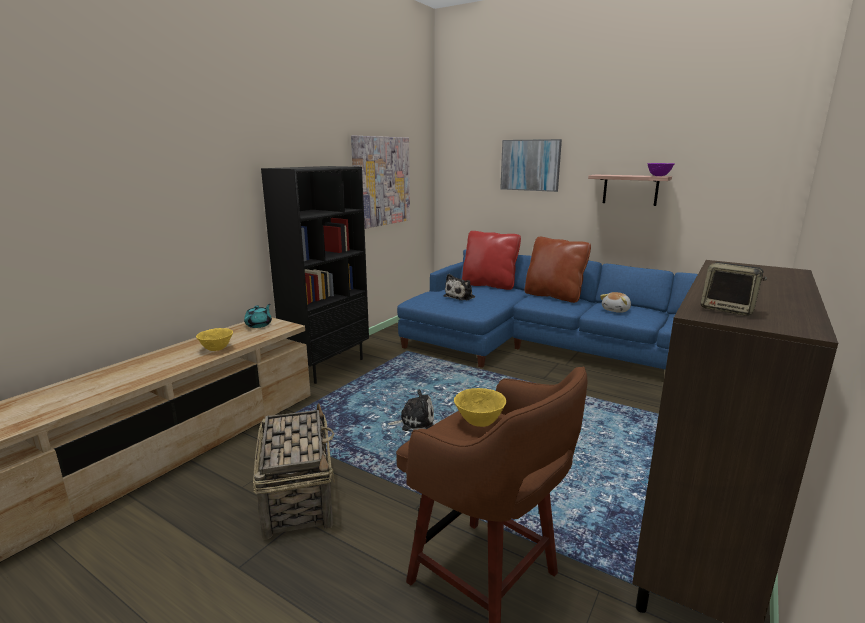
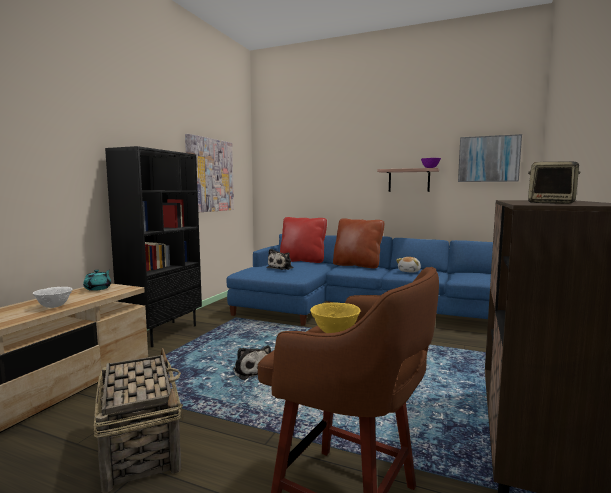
camera: 10 degrees left, 10 degrees down
yellow bowl [196,328,233,351] -> white bowl [33,287,72,308]
plush toy [388,390,434,431] -> plush toy turned 75 degrees clockwise [233,345,271,380]
picture [500,139,562,192] -> picture moved to [458,134,522,182]

